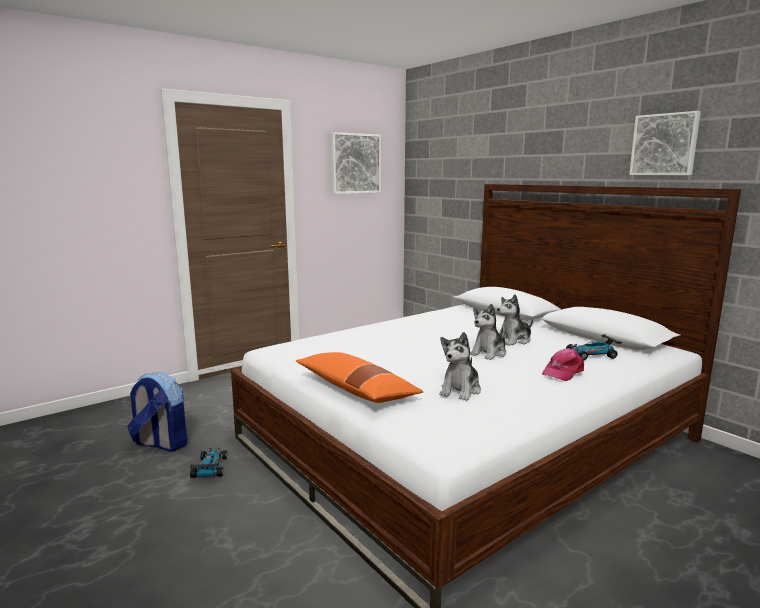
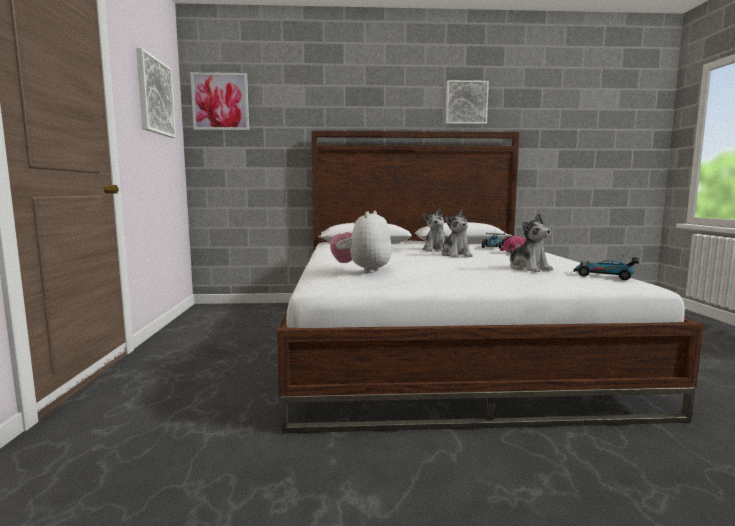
camera: 55 degrees left, 5 degrees down
backpack [127,372,188,452] -> none
toy car [190,447,227,478] -> toy car moved to [573,252,639,280]
orange pillow [296,352,424,403] -> none
none -> picture [190,72,249,130]
none -> plush toy [330,211,392,273]

